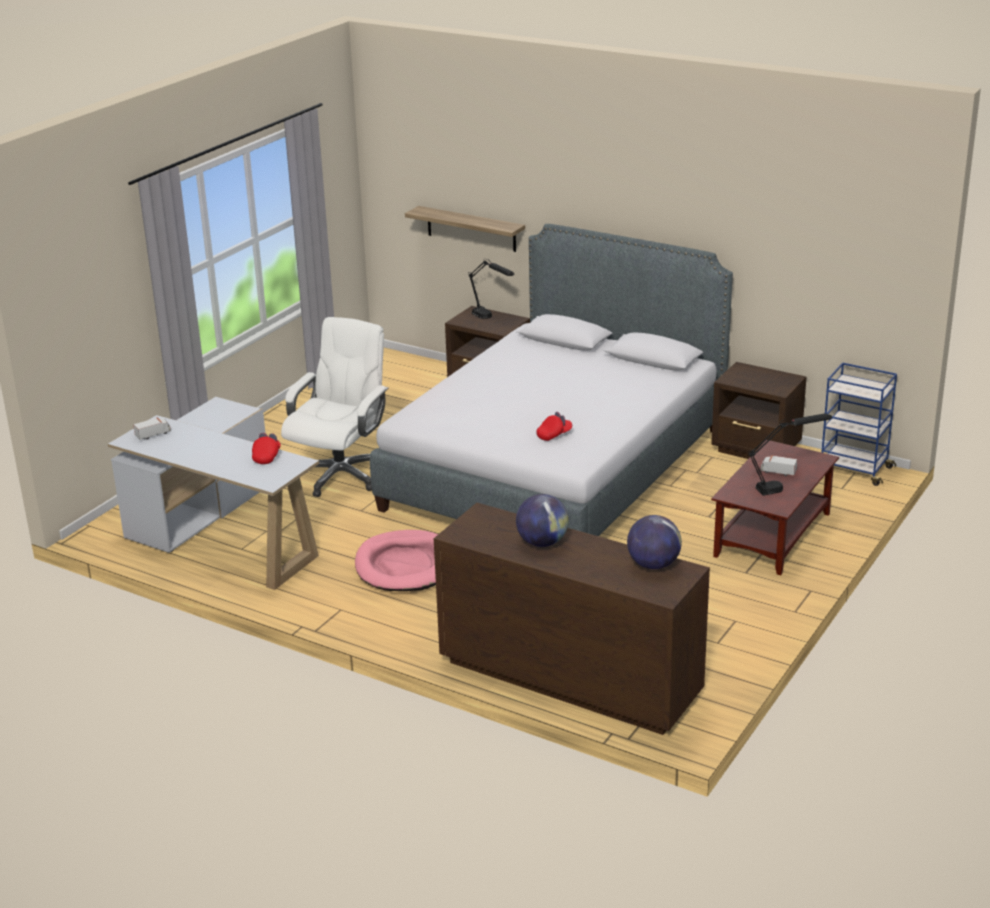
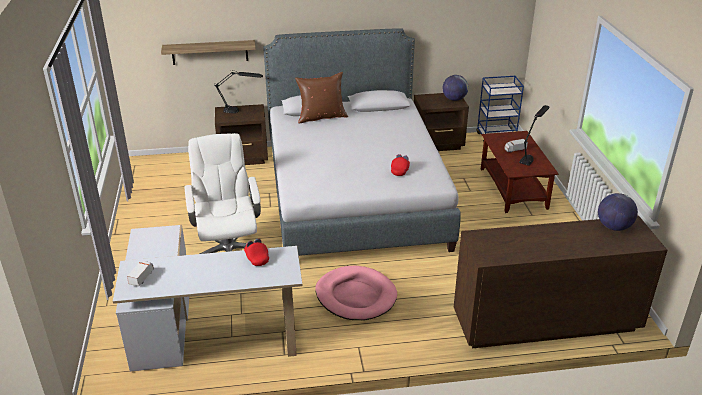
camera: 40 degrees left, 5 degrees up
globe [516,494,569,547] -> globe moved to [443,75,468,101]
none -> brown pillow [295,72,348,123]

